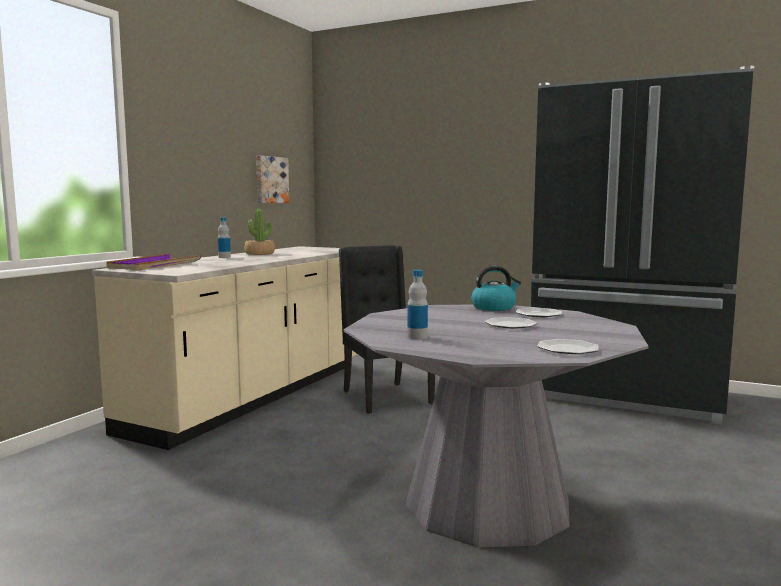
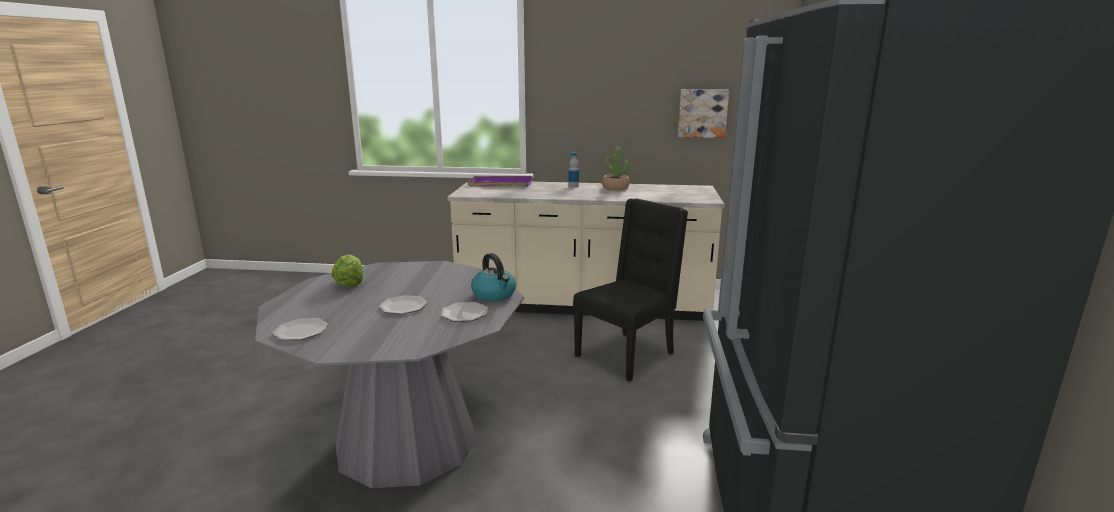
camera: 70 degrees right, 10 degrees up
bottle [407,270,428,339] -> lettuce [331,255,364,287]

